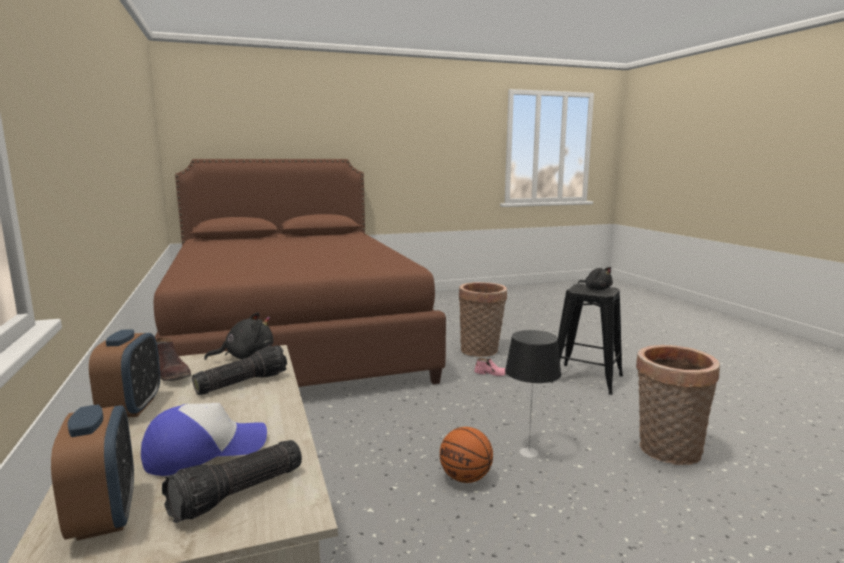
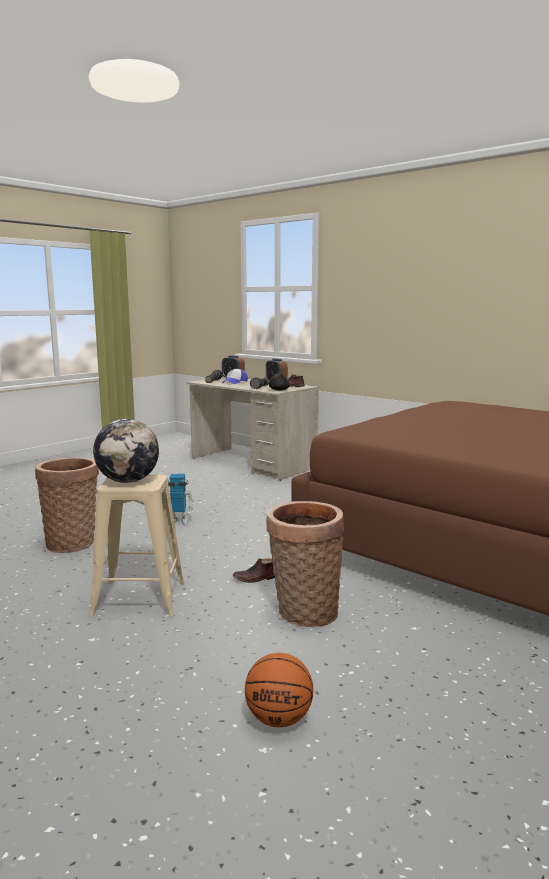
camera: 150 degrees right, 0 degrees up
basketball [440,427,493,483] -> basketball moved to [245,653,313,727]
pink shoe [474,358,507,376] -> brown shoe [233,558,275,583]
table lamp [505,330,561,458] -> toy robot [168,474,194,526]
black stool [551,284,623,395] -> beige stool [89,474,185,617]
black plush toy [578,267,613,290] -> globe [93,419,159,483]

